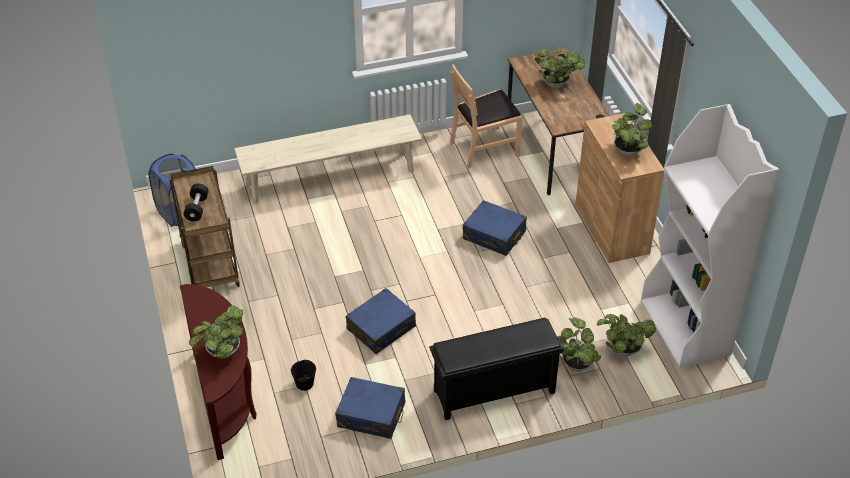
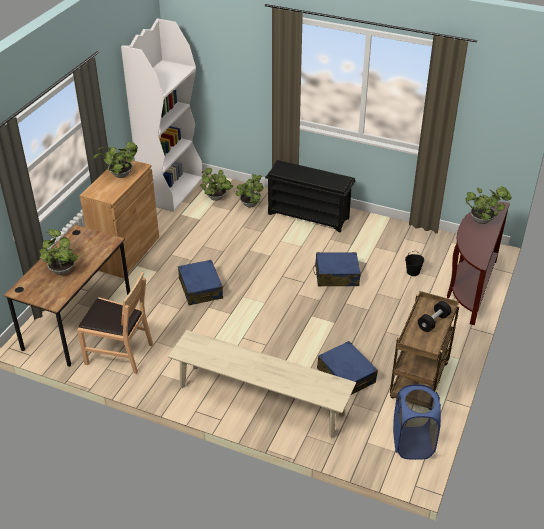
camera: 140 degrees left, 5 degrees down
blue suitcase [335,377,405,439] -> blue suitcase moved to [317,341,378,395]

